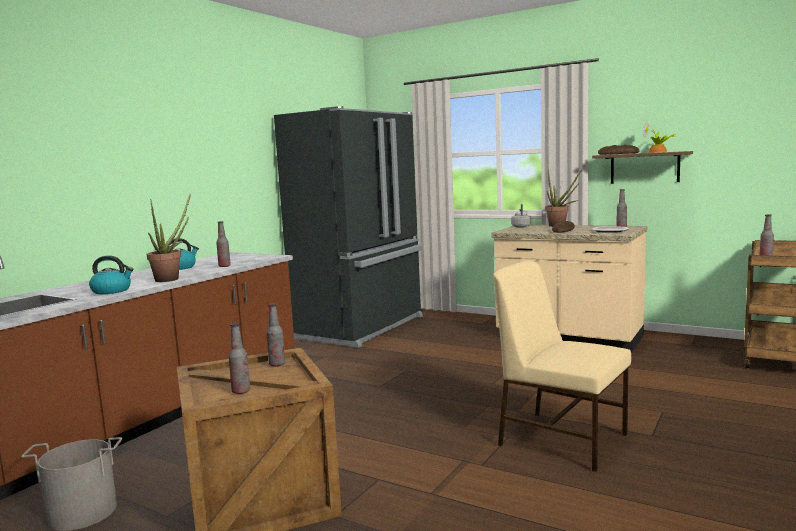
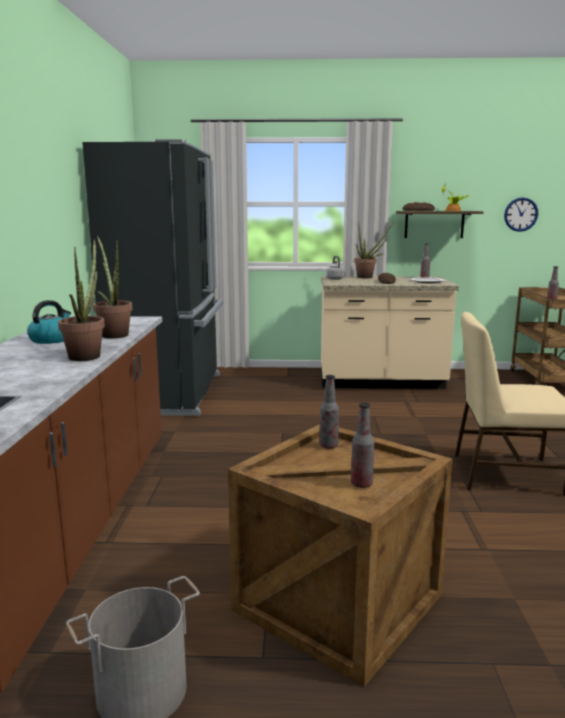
camera: 30 degrees left, 5 degrees up
kettle [89,255,134,294] -> none
bottle [216,221,231,267] -> potted plant [93,235,133,339]
none -> wall clock [504,197,538,232]

